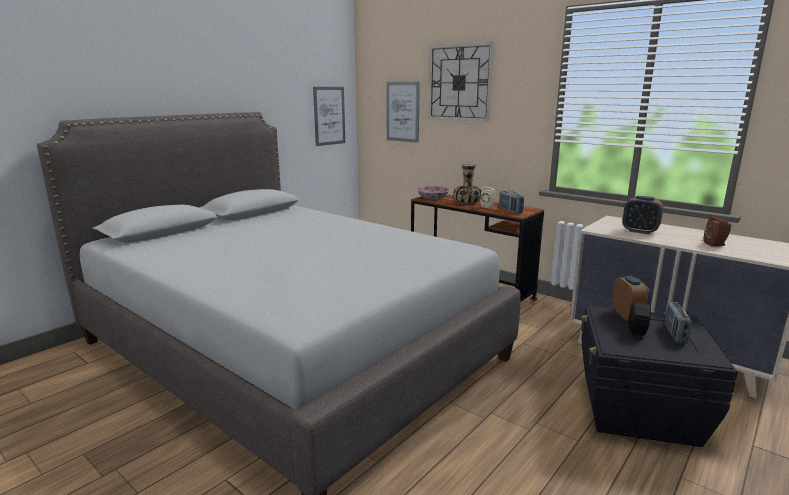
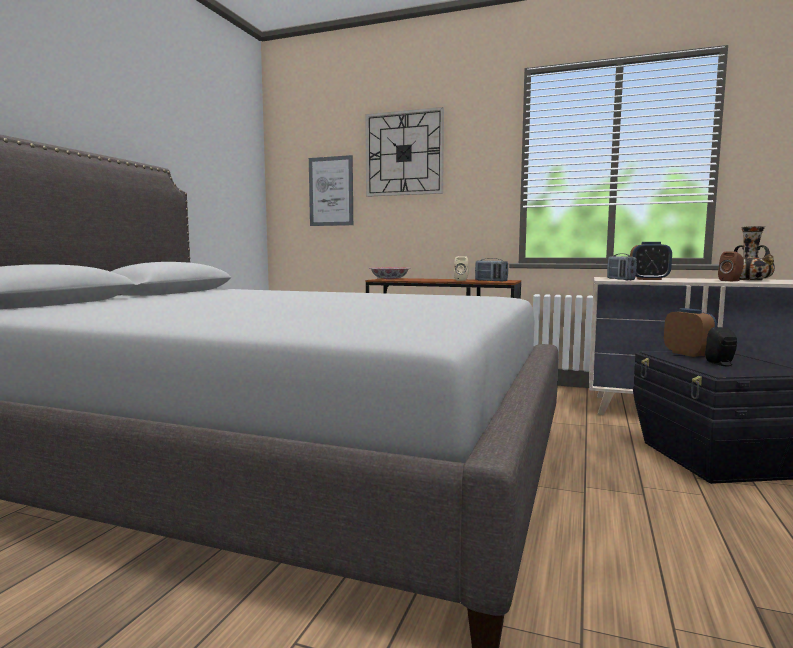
camera: 20 degrees left, 10 degrees down
picture [313,87,345,146] -> none
vase [453,164,481,204] -> vase moved to [734,226,775,280]
radio [665,302,692,344] -> radio moved to [607,253,637,280]

